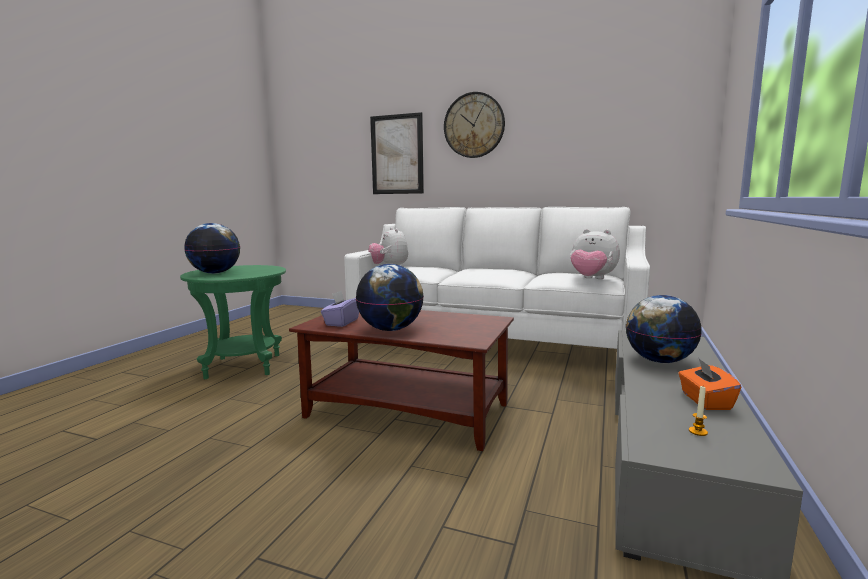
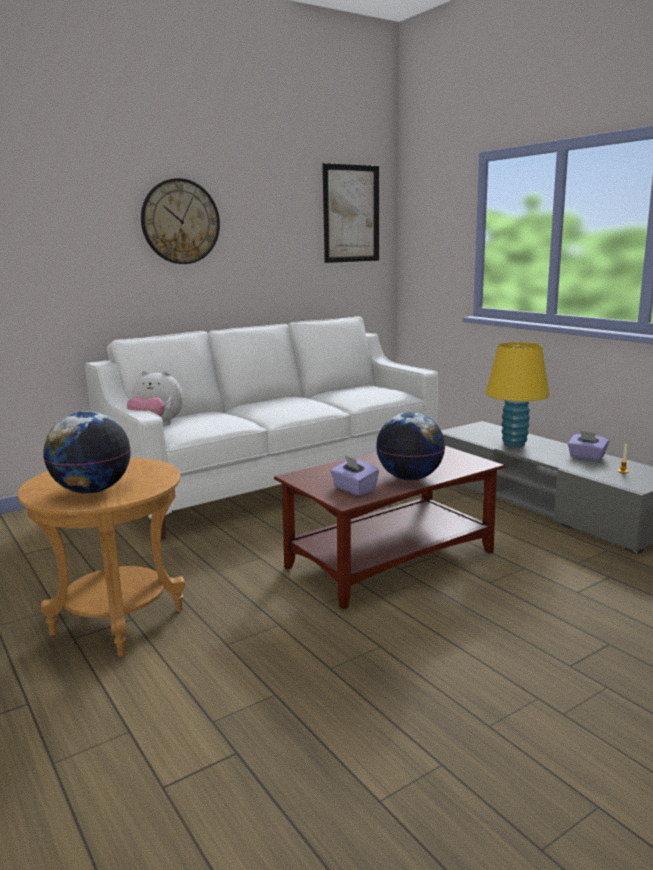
camera: 55 degrees left, 5 degrees up
green side table [180,265,286,379] -> brown side table [17,458,185,657]
picture [370,112,424,194] -> picture moved to [322,163,379,263]
plush toy [570,229,620,279] -> none
globe [626,295,702,363] -> yellow table lamp [486,342,549,447]
orange tissue box [679,359,741,410] -> purple tissue box [568,431,609,461]

